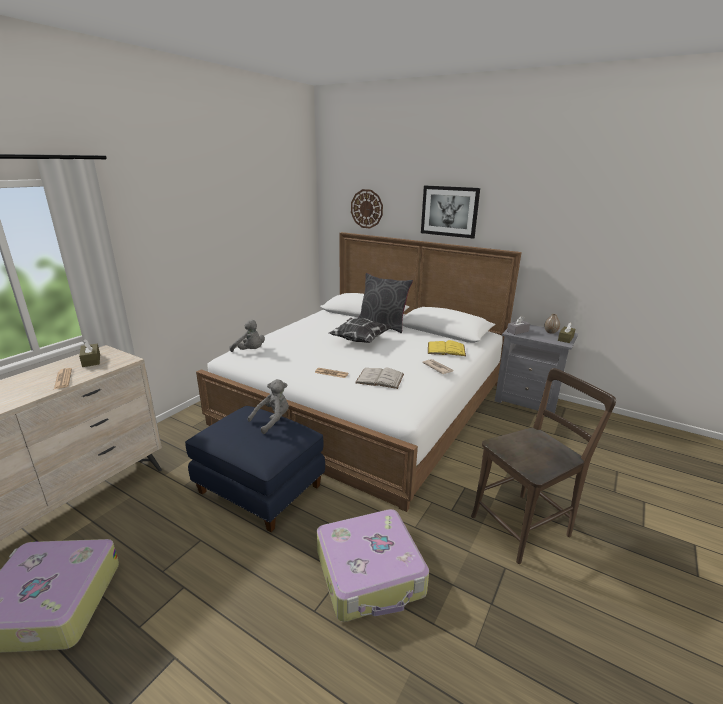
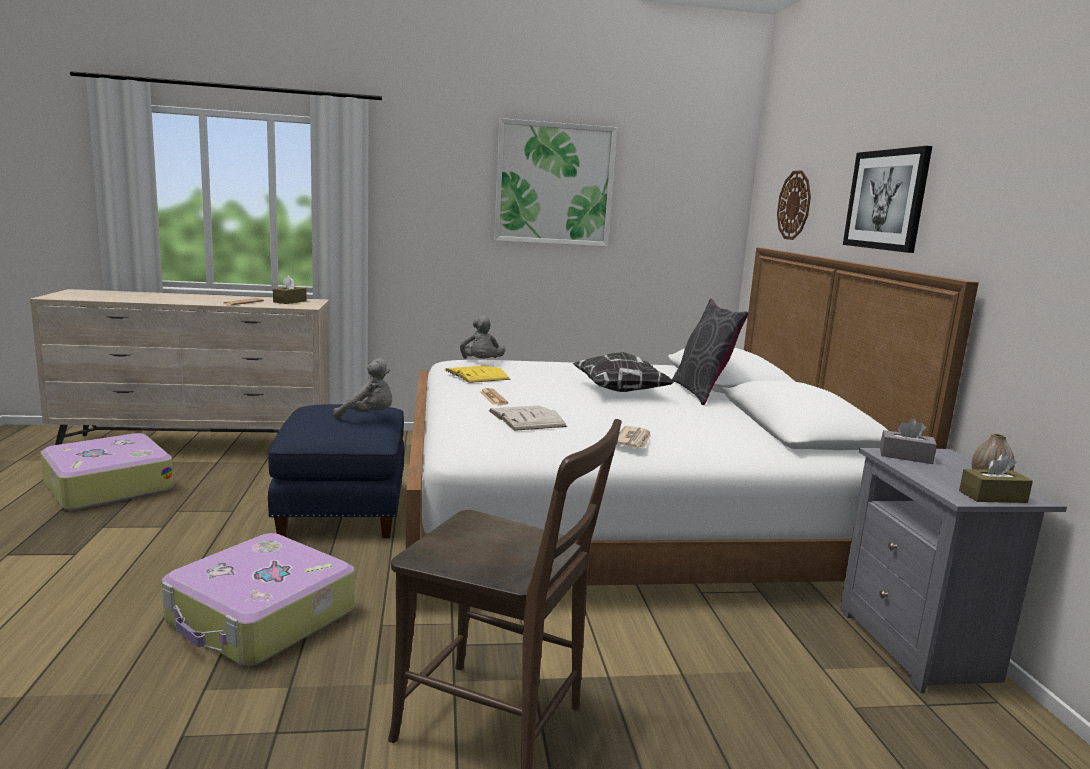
camera: 50 degrees right, 10 degrees down
yellow book [428,340,466,356] -> yellow book moved to [445,366,511,383]
none -> picture [494,118,617,247]

